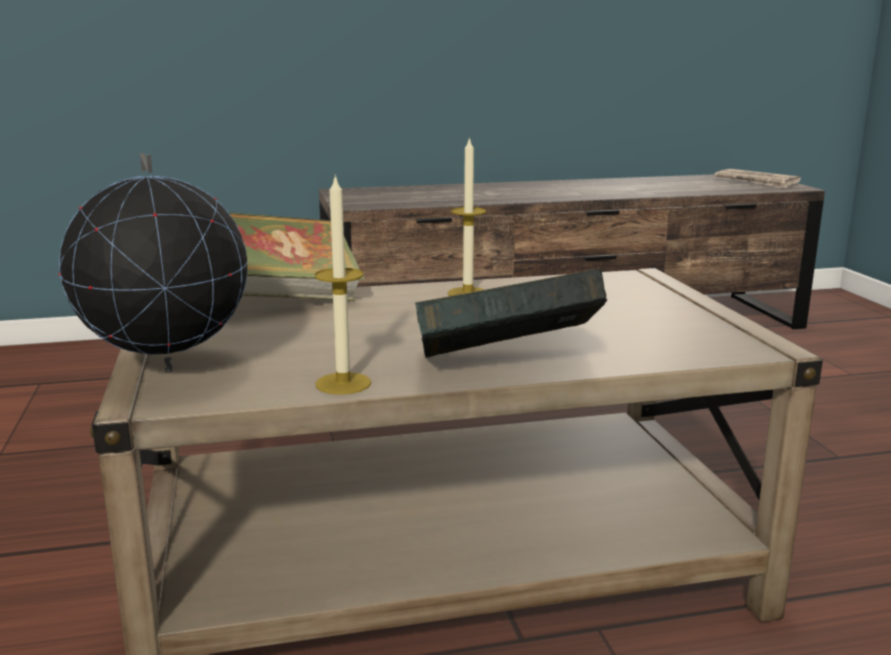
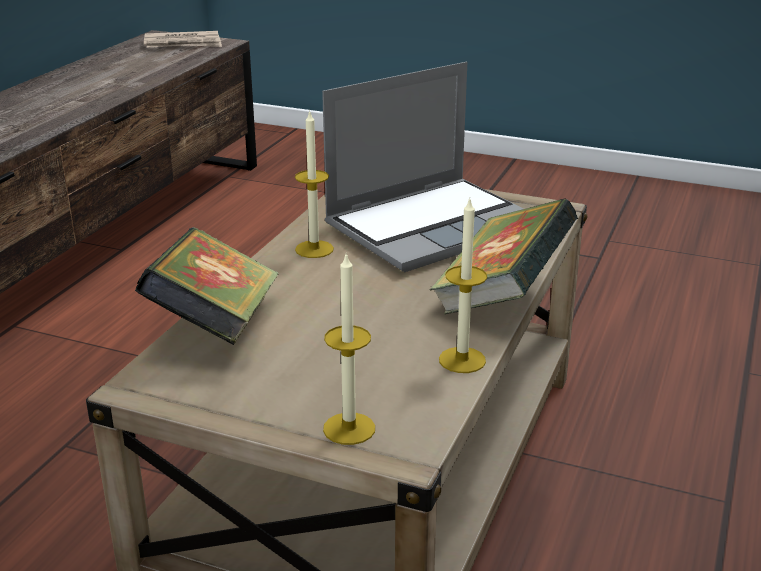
camera: 55 degrees left, 10 degrees up
globe [59,153,248,372] -> candle [323,252,375,445]
none -> laptop [322,62,524,272]

